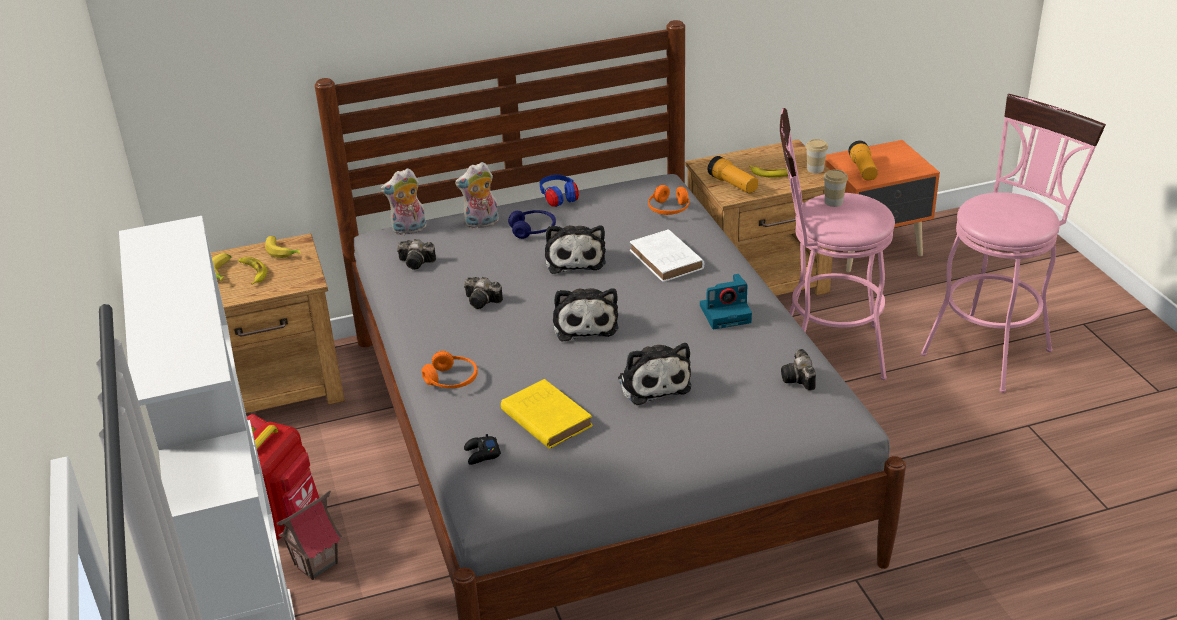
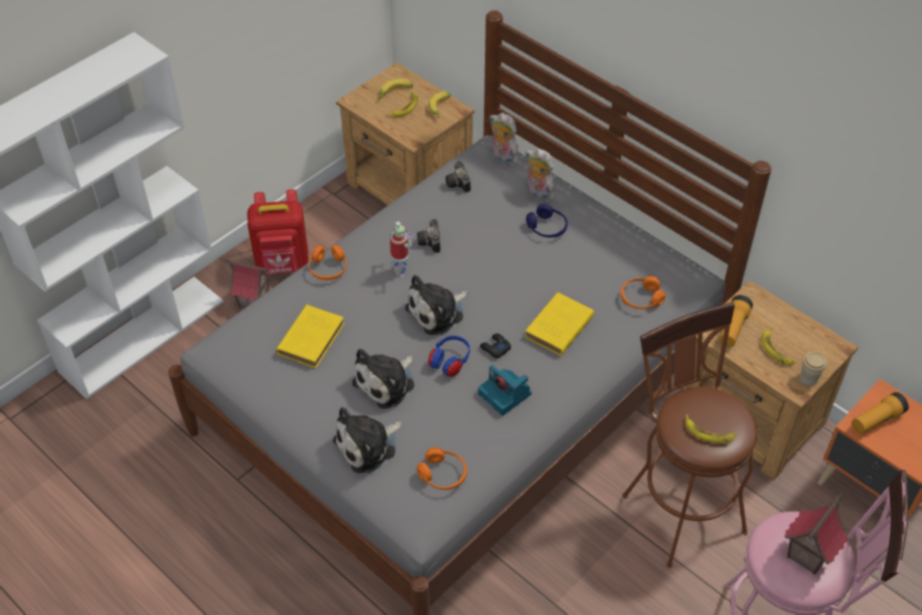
camera: 60 degrees right, 15 degrees up
black game controller [464,434,501,465] -> black game controller moved to [480,333,511,358]
blue headphones [540,175,579,207] -> blue headphones moved to [428,335,470,377]
plush toy [545,225,606,274] -> plush toy moved to [333,407,402,473]
white book [630,229,704,282] -> yellow book [525,292,594,356]
pink stool [780,108,895,380] -> brown stool [623,302,757,568]
camera [781,349,816,391] -> orange headphones [417,447,467,490]
cup [823,169,848,207] -> none
none -> toy robot [390,221,413,277]
none -> banana [686,415,736,443]
none -> toy house [784,494,849,575]

